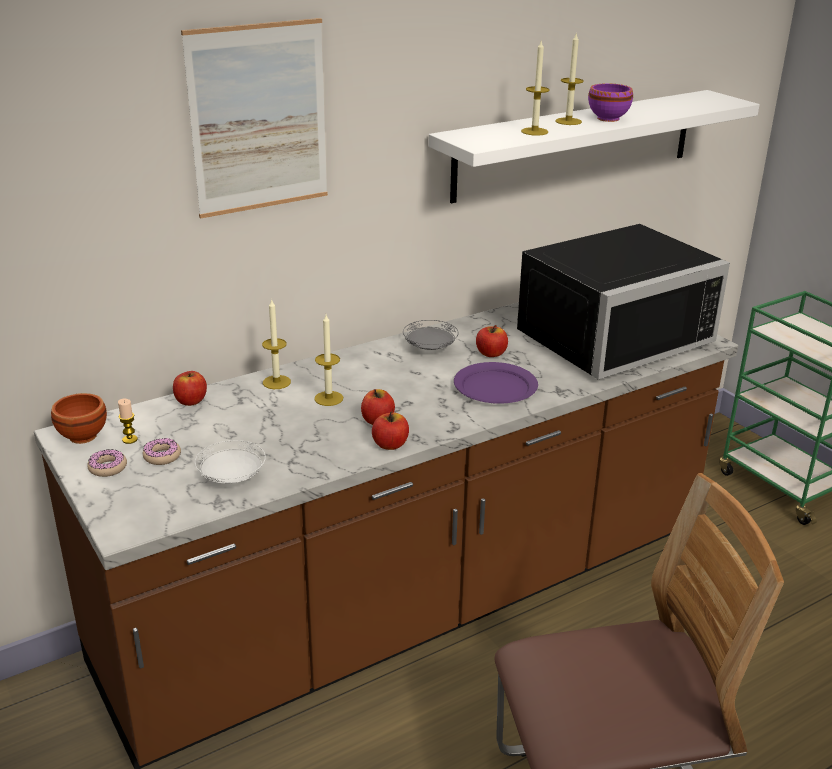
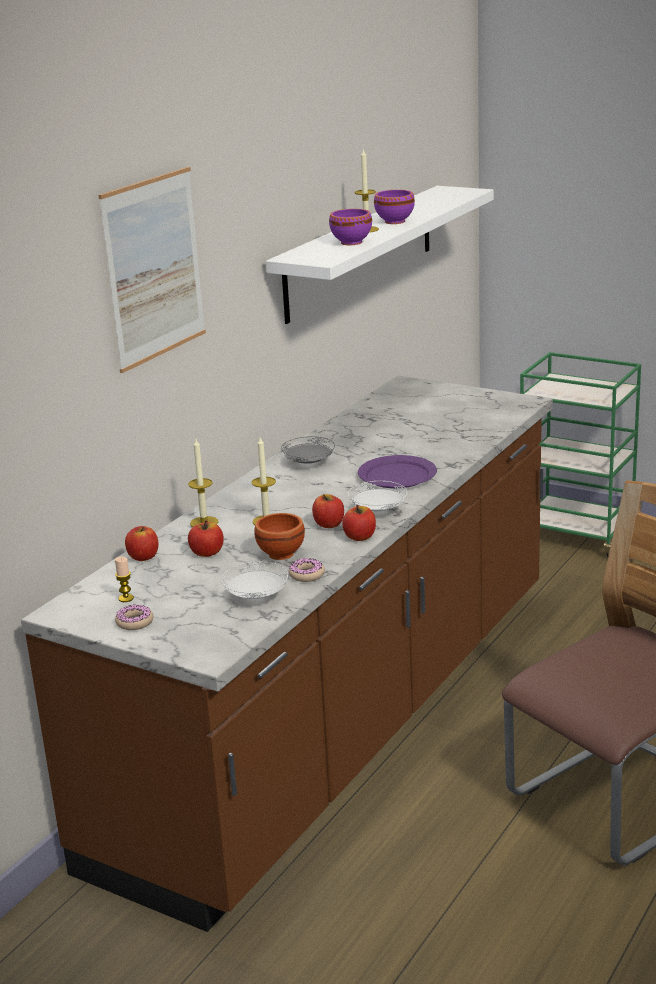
camera: 25 degrees left, 5 degrees down
brown bowl [51,393,107,444] -> brown bowl moved to [254,513,305,560]
donut [143,438,181,465] -> donut moved to [289,558,325,582]
apple [476,325,508,357] -> apple moved to [188,520,224,557]
black microwave [517,224,730,379] -> none
candle [521,39,550,136] -> purple bowl [329,209,372,245]
none -> white plate [348,481,407,511]

